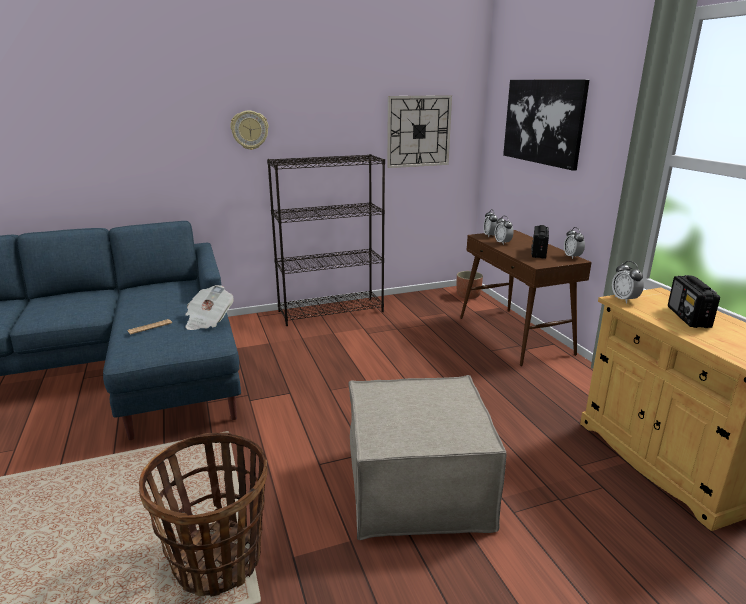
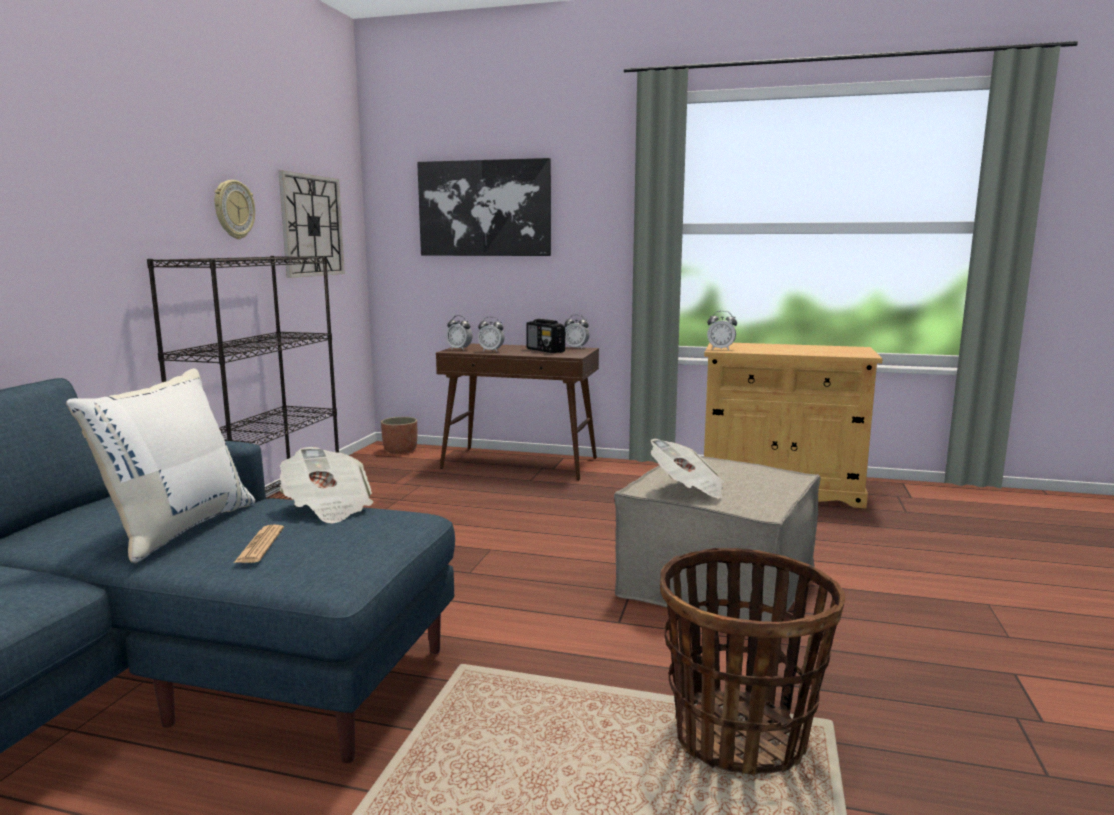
camera: 55 degrees left, 10 degrees down
wall clock [230,111,269,150] -> wall clock moved to [215,180,255,239]
radio [668,275,720,328] -> none
none -> white pillow [66,368,255,563]
none -> newspaper [650,439,724,499]

